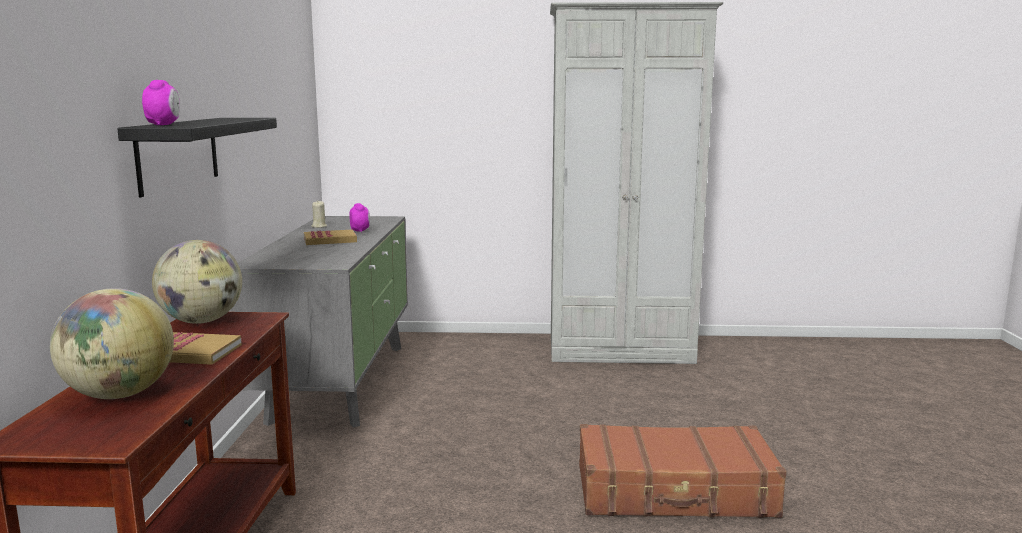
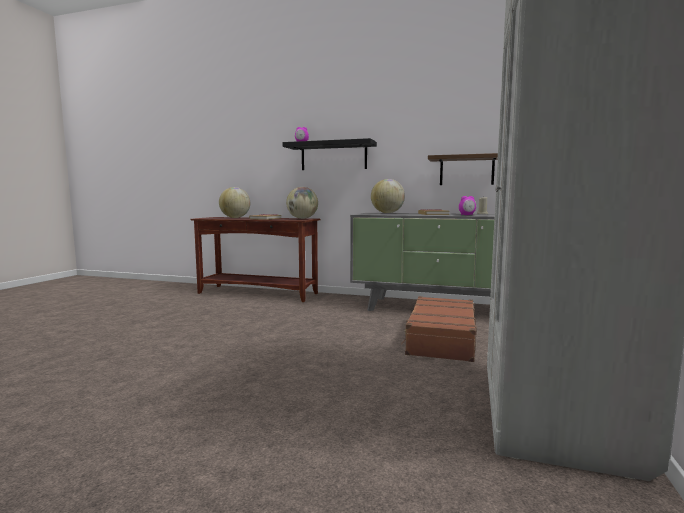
camera: 105 degrees right, 5 degrees down
brown suitcase [579,424,786,518] -> brown suitcase moved to [401,296,477,362]
none -> globe [371,179,405,213]
none -> shelf [428,153,498,185]

